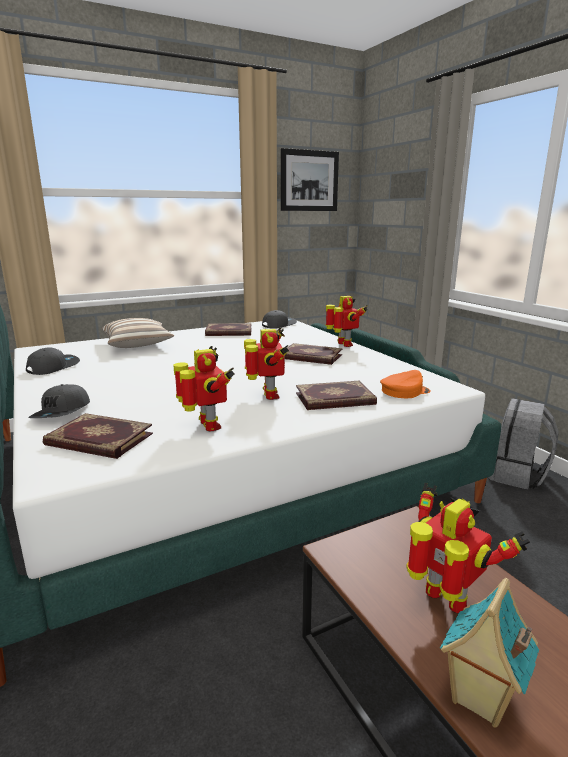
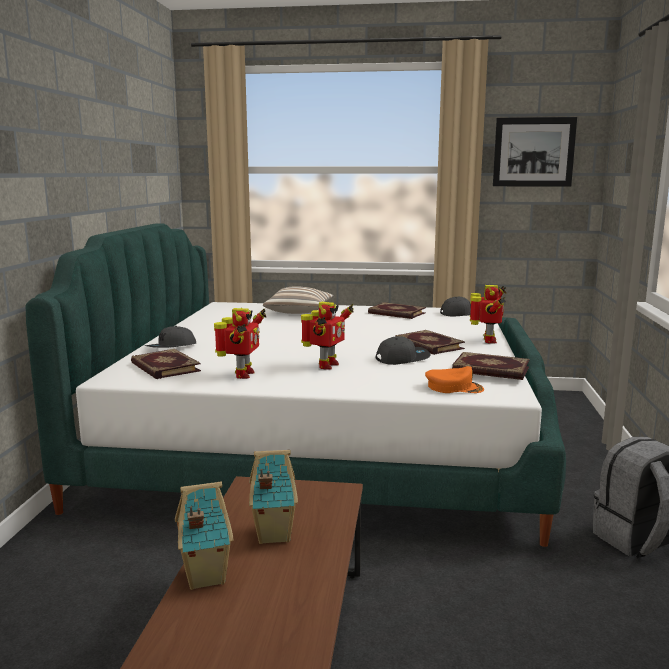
camera: 35 degrees right, 5 degrees down
grey cap [26,347,80,375] -> grey cap moved to [375,336,431,365]
book [296,381,377,410] -> book moved to [452,352,530,380]
toy robot [406,483,530,613] -> toy house [249,450,298,544]

